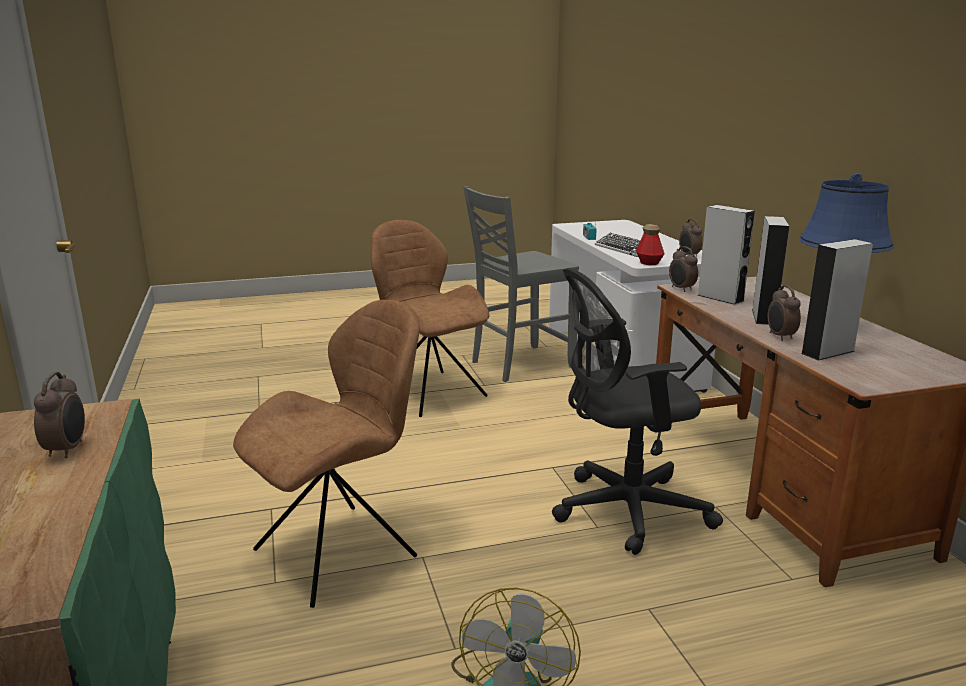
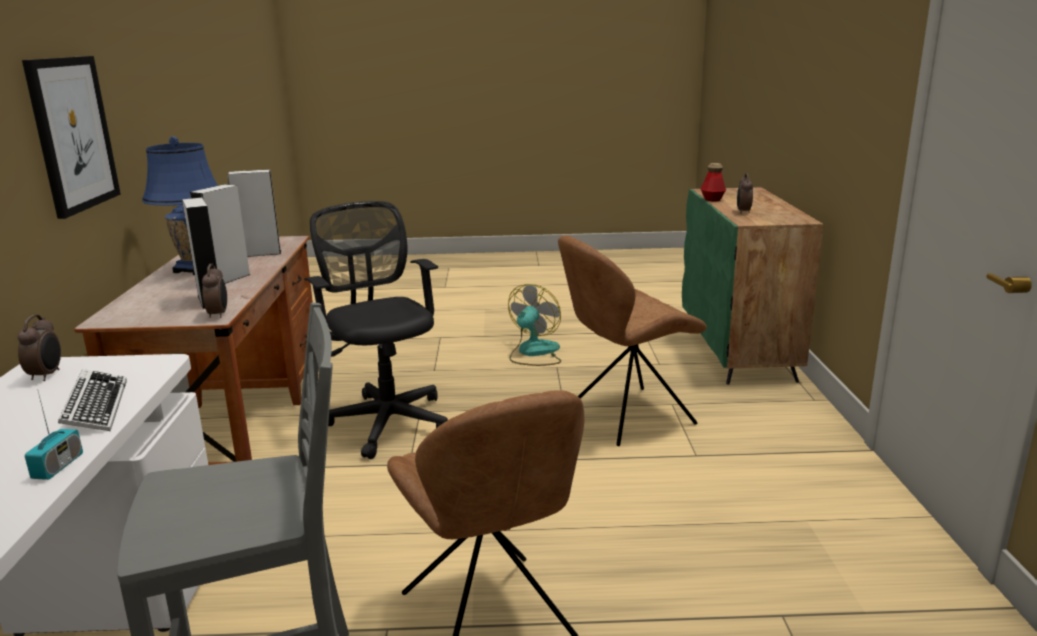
camera: 165 degrees left, 0 degrees up
black office chair [552,268,723,555] -> black office chair turned 120 degrees counterclockwise [304,201,448,459]
bottle [636,224,665,265] -> bottle moved to [701,163,726,201]
alarm clock [768,285,801,341] -> none
none -> picture [22,56,121,219]

